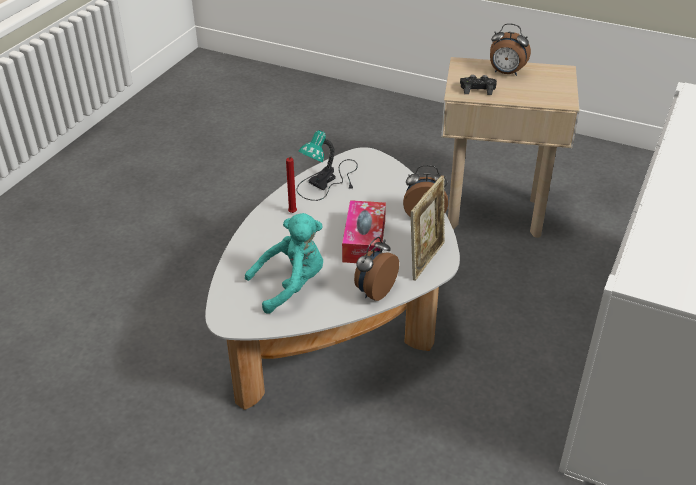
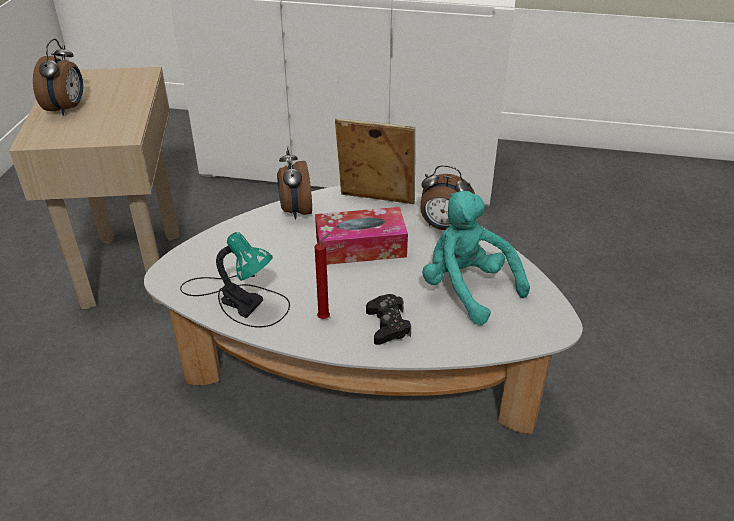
camera: 105 degrees left, 0 degrees up
black game controller [460,75,497,95] -> black game controller moved to [366,294,411,345]

